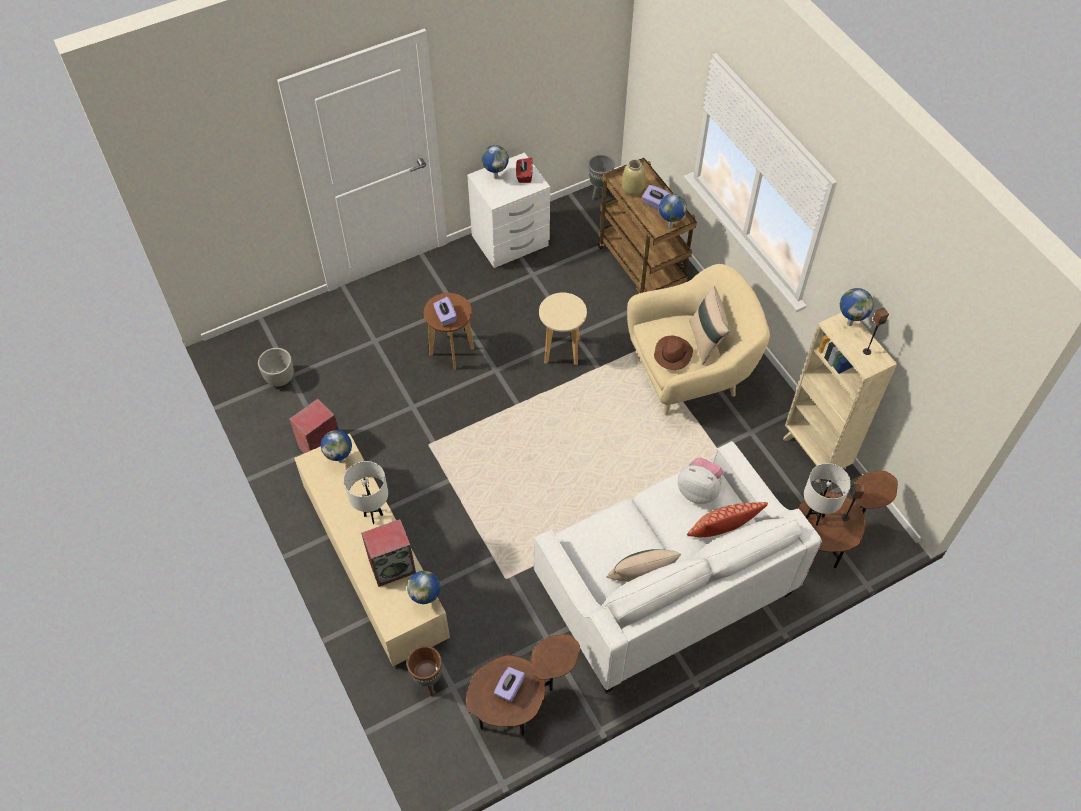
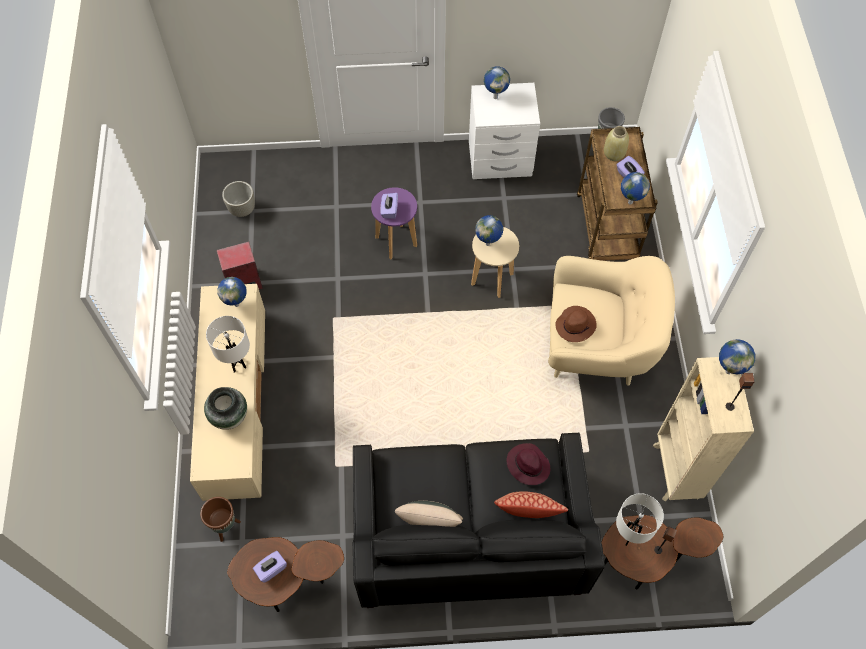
camera: 25 degrees right, 5 degrees up
speaker [361,519,416,587] -> vase [204,387,247,430]
globe [407,571,440,604] -> globe moved to [475,215,503,246]
brown stool [424,293,474,370] -> purple stool [371,187,417,260]
red tissue box [516,158,533,183] -> none
white sofa [534,441,822,693] -> black sofa [353,432,605,608]
plush toy [678,458,723,504] -> purple hat [507,443,550,485]
beige pillow [689,286,730,365] -> none

